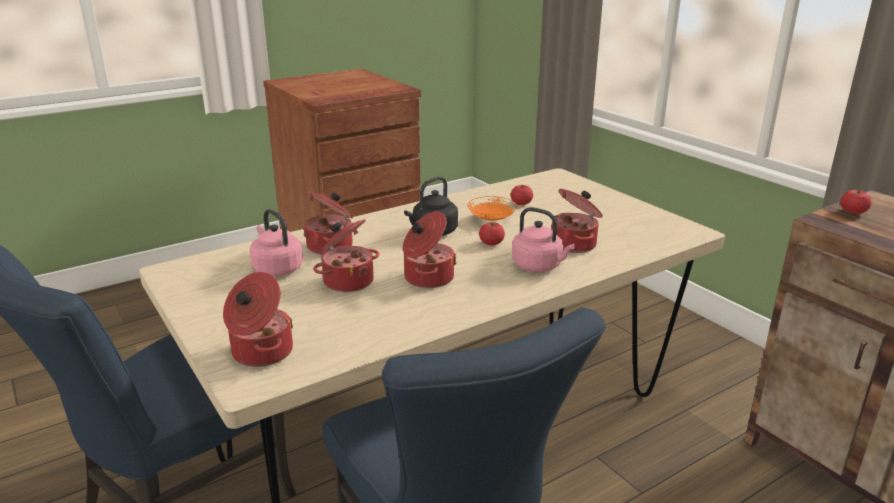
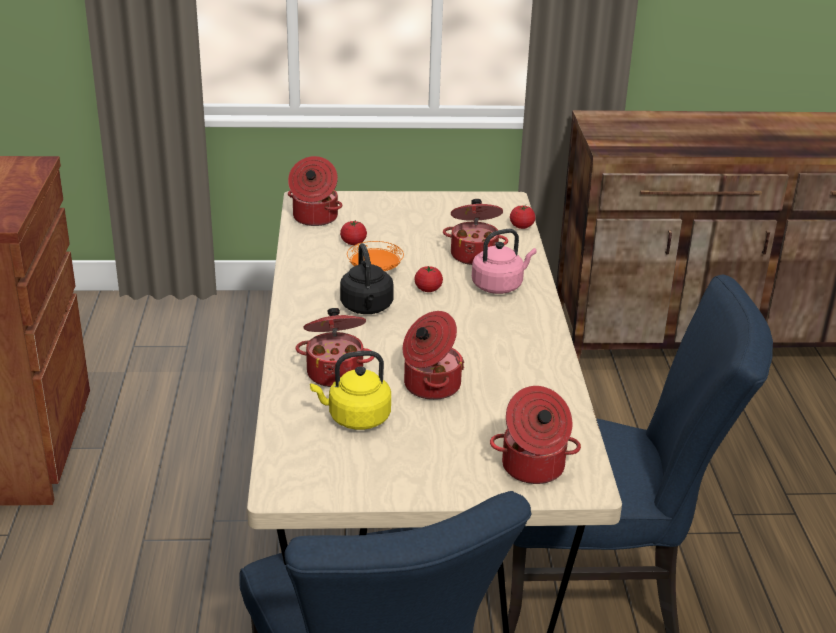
camera: 60 degrees left, 5 degrees up
pink kettle [250,209,303,276] -> yellow kettle [310,351,391,430]
cooking pot [403,211,456,288] -> cooking pot moved to [288,156,342,226]
tomato [841,189,872,214] -> tomato moved to [510,205,535,229]

